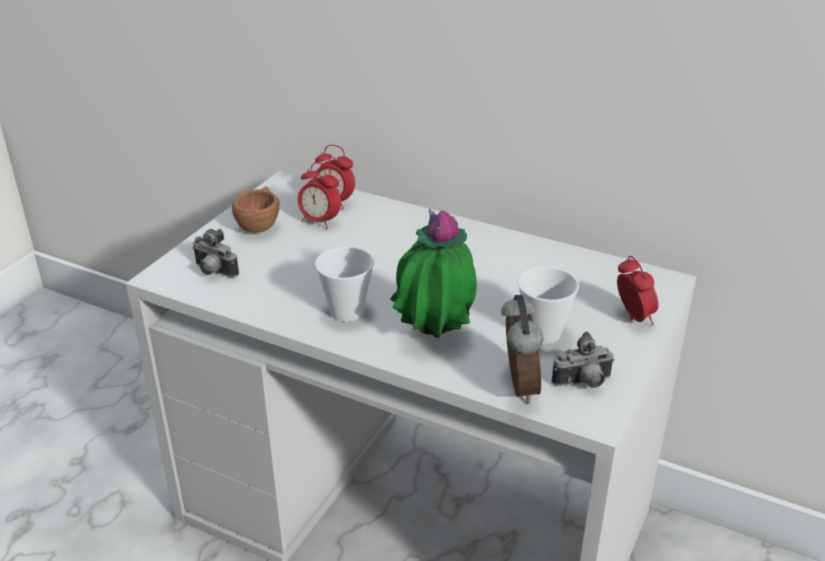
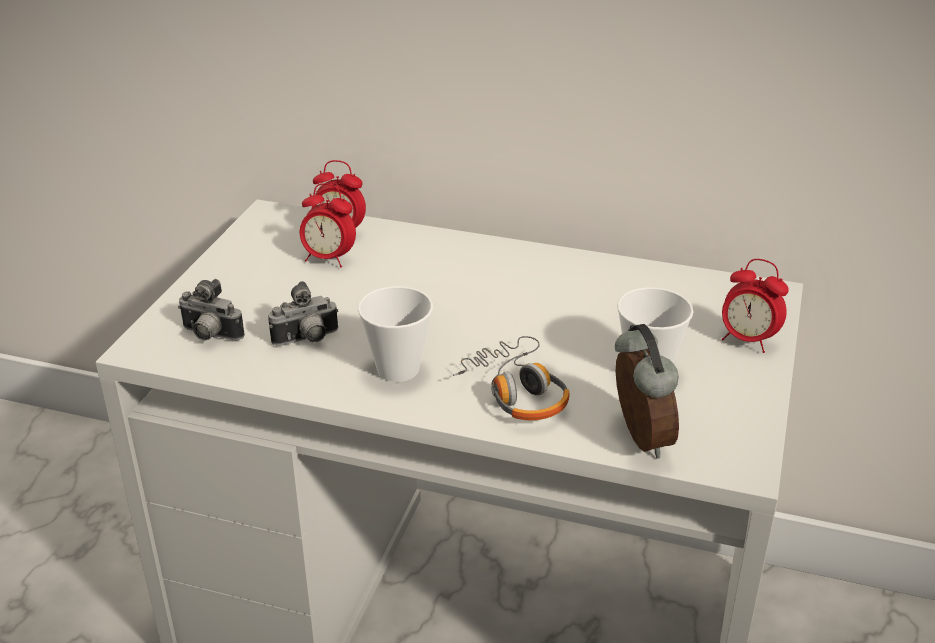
camera: 10 degrees left, 0 degrees up
brown cup [232,186,280,232] -> none
potted plant [390,208,477,338] -> headphones [453,336,570,420]
camera [552,332,615,388] -> camera moved to [268,281,338,345]
alarm clock [617,256,658,325] -> alarm clock turned 150 degrees clockwise [722,259,789,353]

